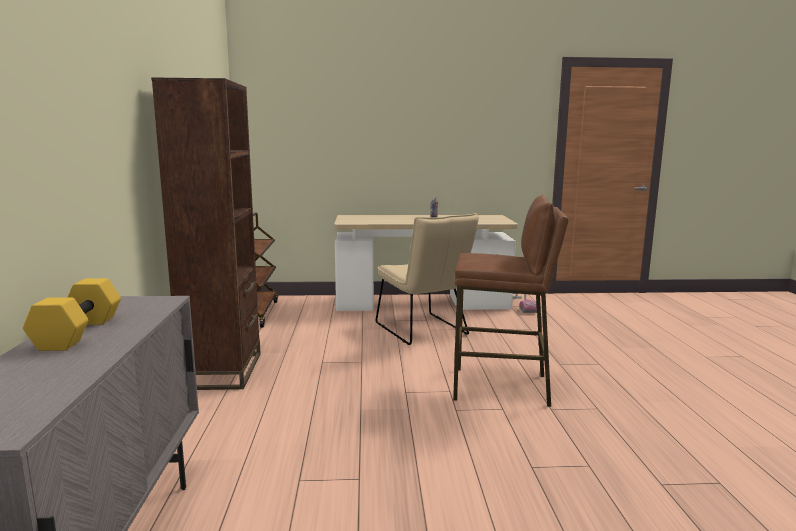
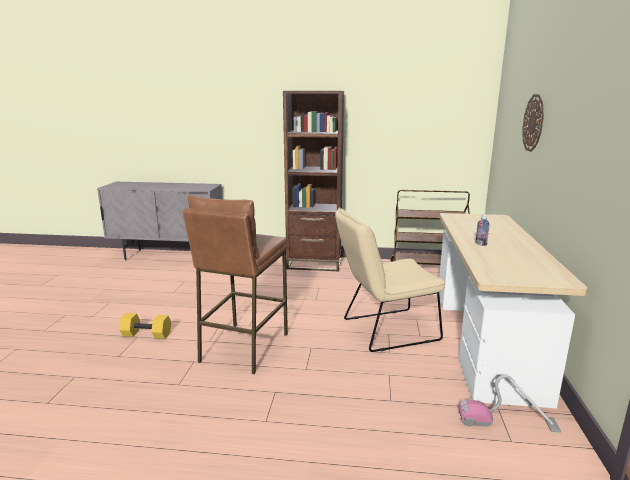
camera: 100 degrees right, 5 degrees up
yellow dumbbell [23,278,121,351] -> yellow dumbbell moved to [119,313,171,339]
none -> wall clock [522,94,544,152]

